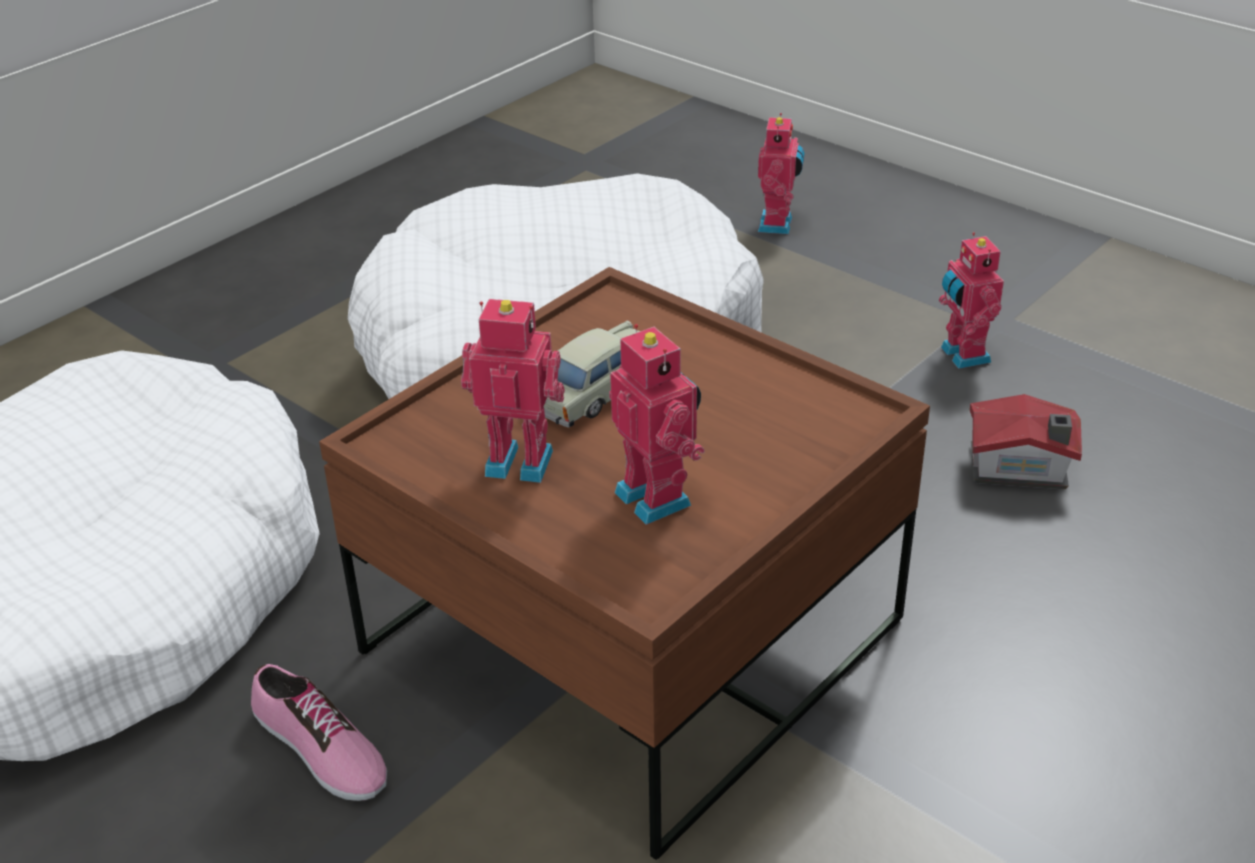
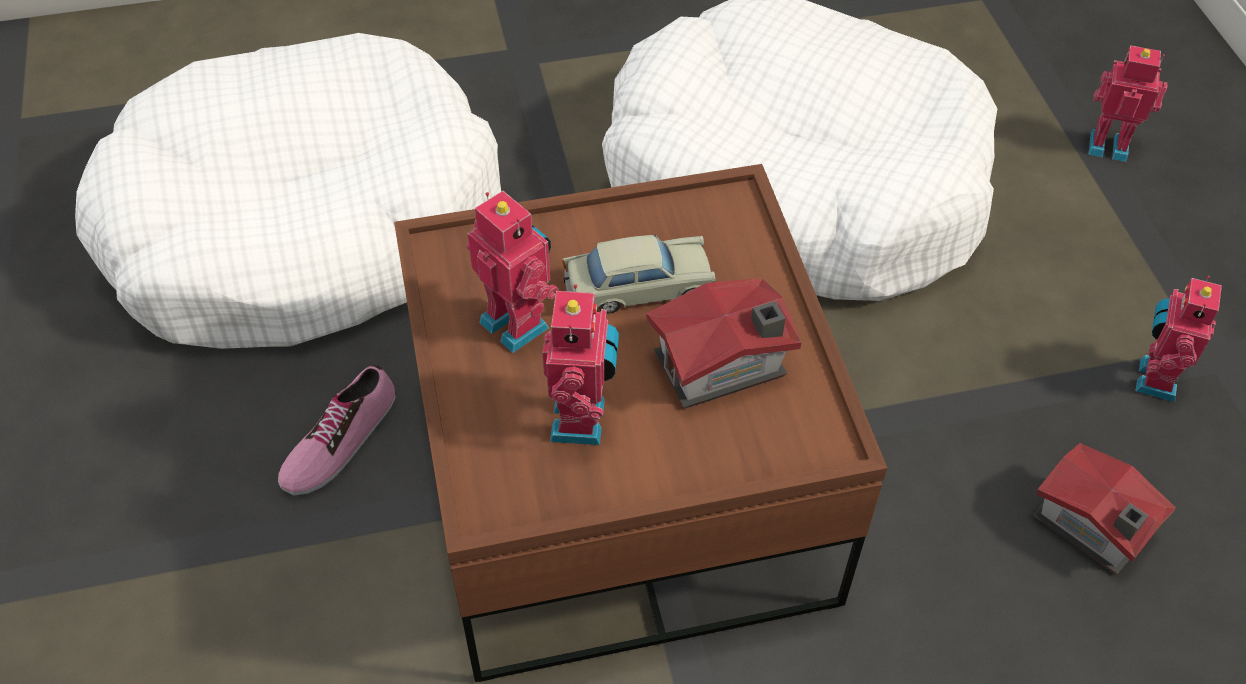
camera: 35 degrees right, 15 degrees up
shoe [251,664,387,801] -> shoe turned 45 degrees clockwise [278,365,396,495]
toy robot [758,113,805,234] -> toy robot turned 120 degrees counterclockwise [1088,45,1168,162]
none -> toy house [646,278,801,409]

